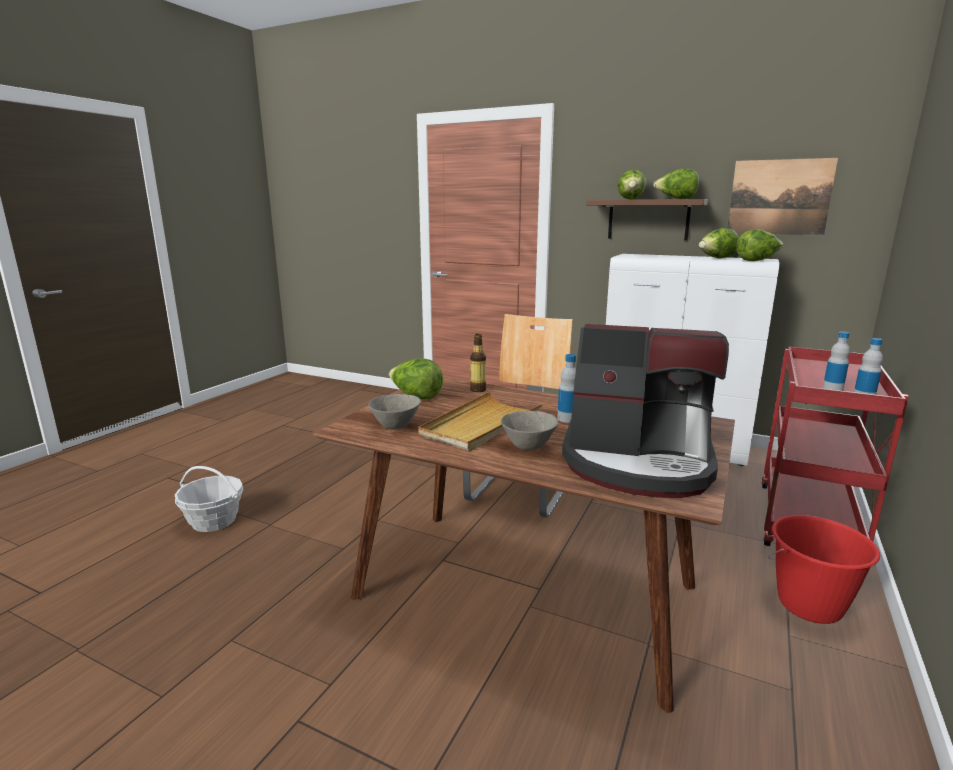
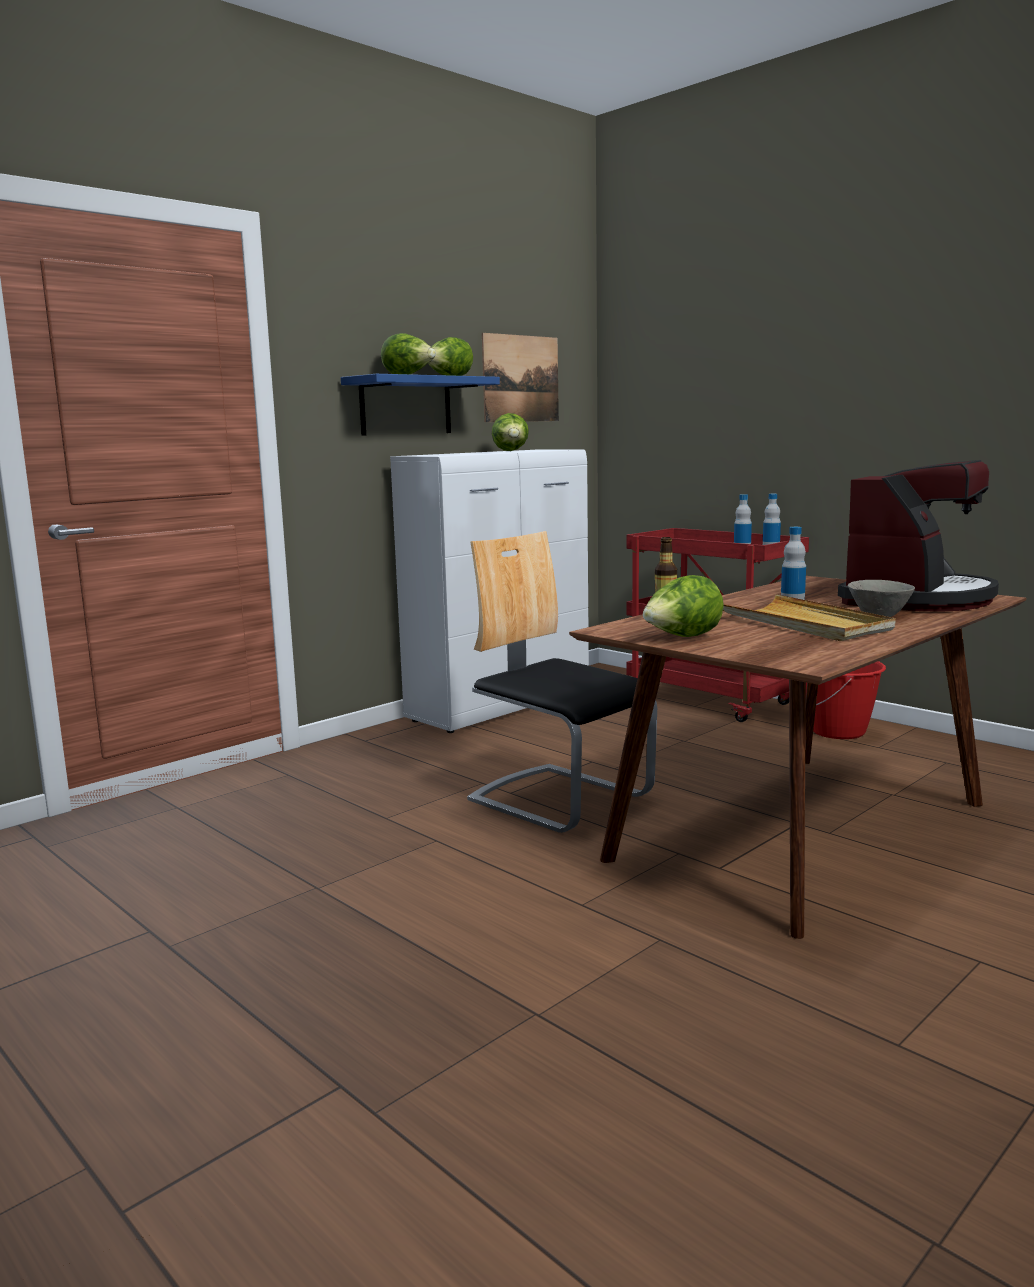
camera: 70 degrees left, 5 degrees down
basket [175,466,243,532] -> none
grey bowl [368,394,421,430] -> none
brown shelf [587,199,708,240] -> blue shelf [341,374,500,435]
lettuce [736,229,784,261] -> none

